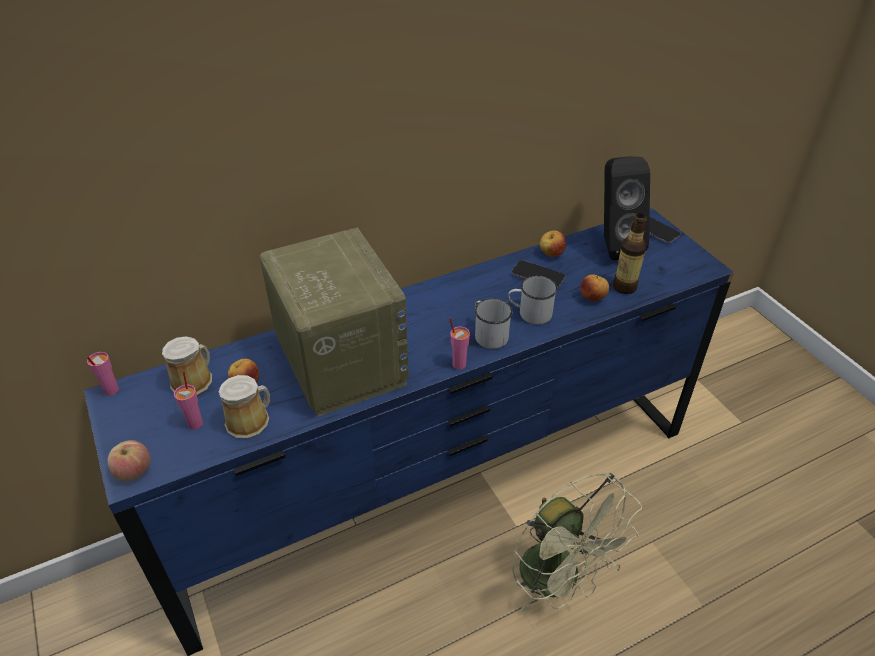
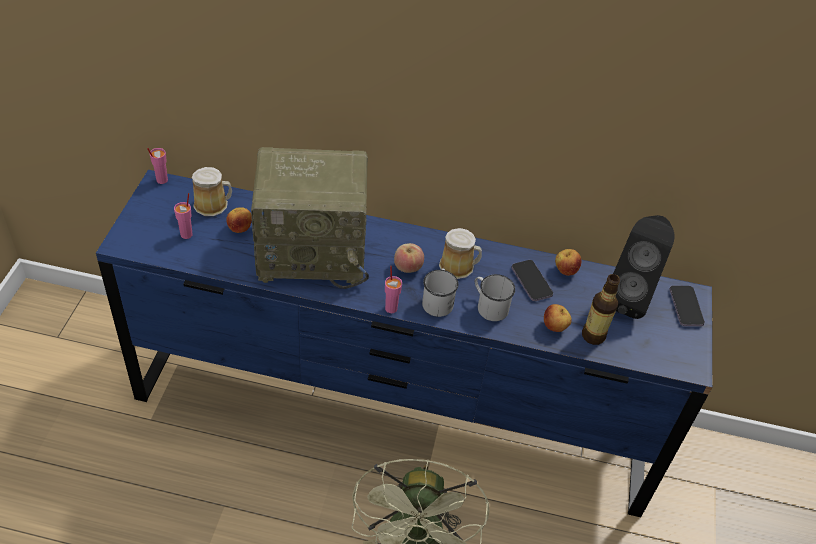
camera: 35 degrees right, 5 degrees up
apple [107,440,151,481] -> apple moved to [394,243,424,273]
mug [219,375,270,438] -> mug moved to [439,228,482,279]
radio [259,227,409,416] -> radio turned 75 degrees clockwise [251,147,369,289]

